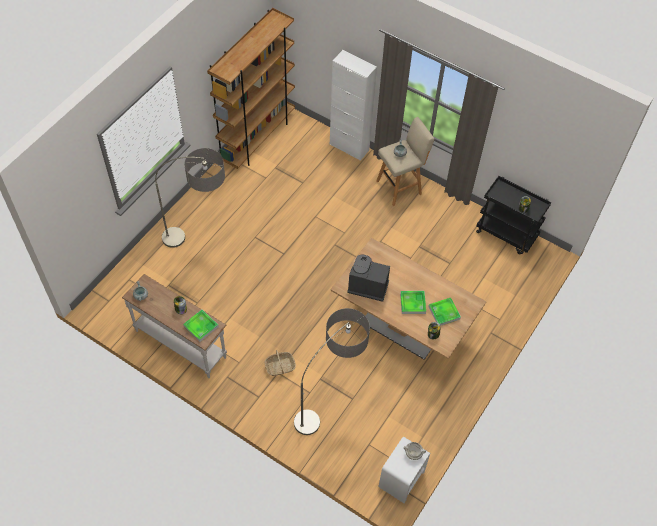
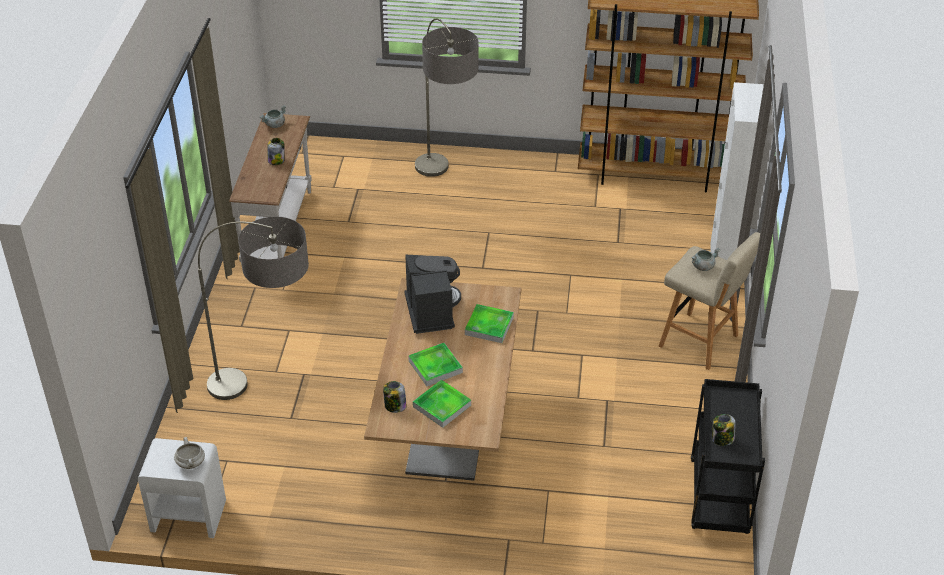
camera: 65 degrees right, 15 degrees down
tray [183,310,219,342] -> tray moved to [465,304,514,343]
basket [264,350,296,376] -> none

